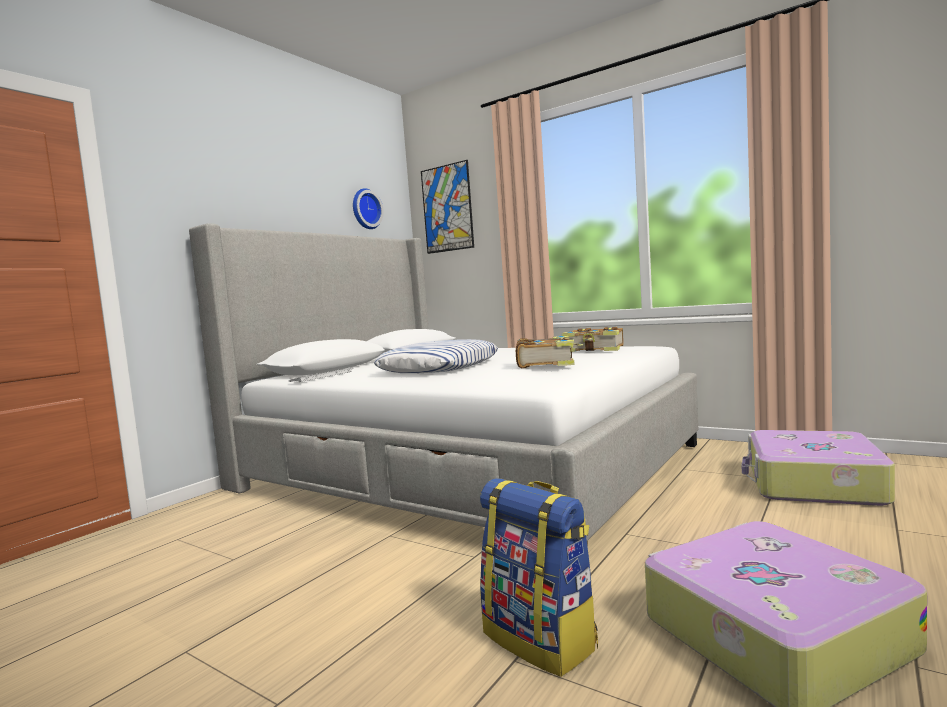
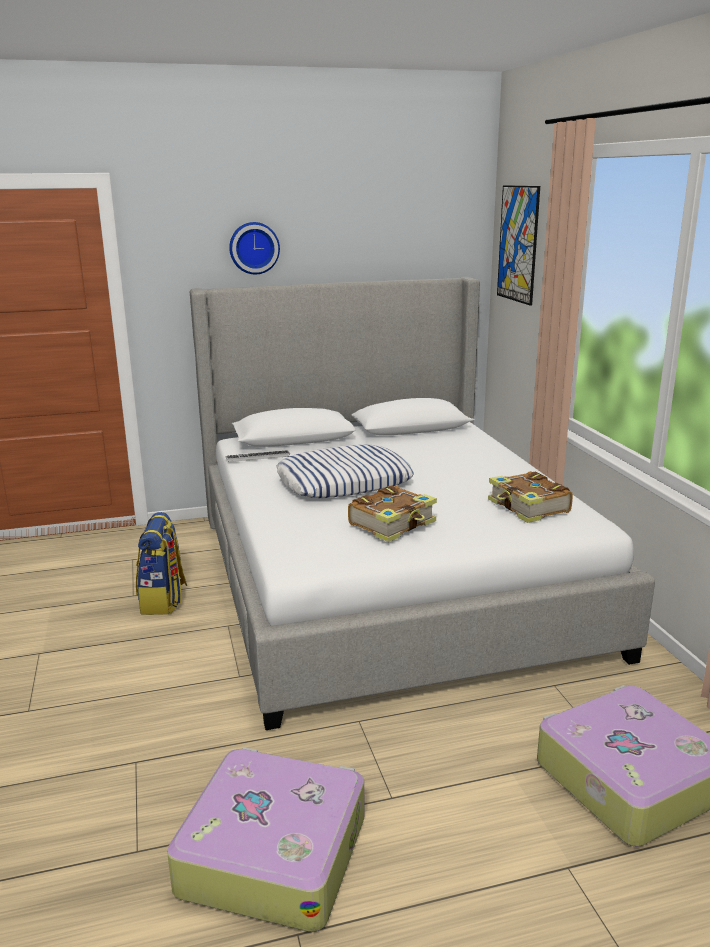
camera: 40 degrees right, 15 degrees up
wall clock [353,188,384,229] -> wall clock moved to [229,222,280,274]
backpack [480,478,598,677] -> backpack moved to [136,512,187,615]

